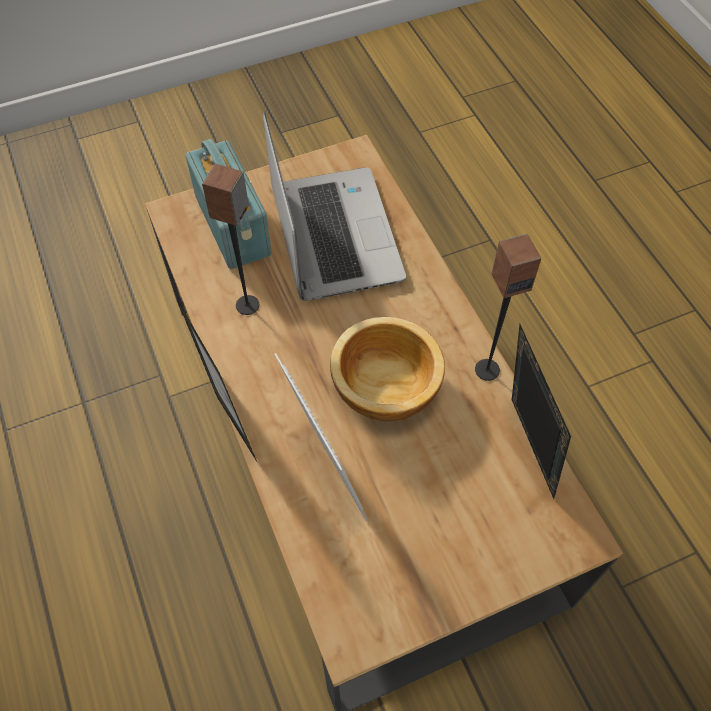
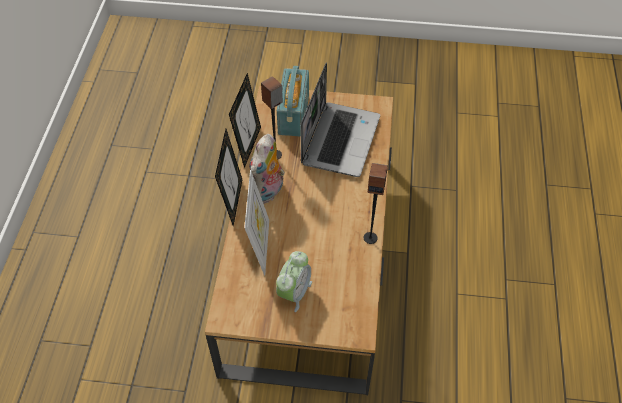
camera: 30 degrees right, 5 degrees down
bowl [330,317,445,421] -> none
picture frame [512,324,571,499] -> picture frame moved to [229,73,261,168]
none -> plush toy [249,134,285,204]
none -> alarm clock [276,251,312,312]

